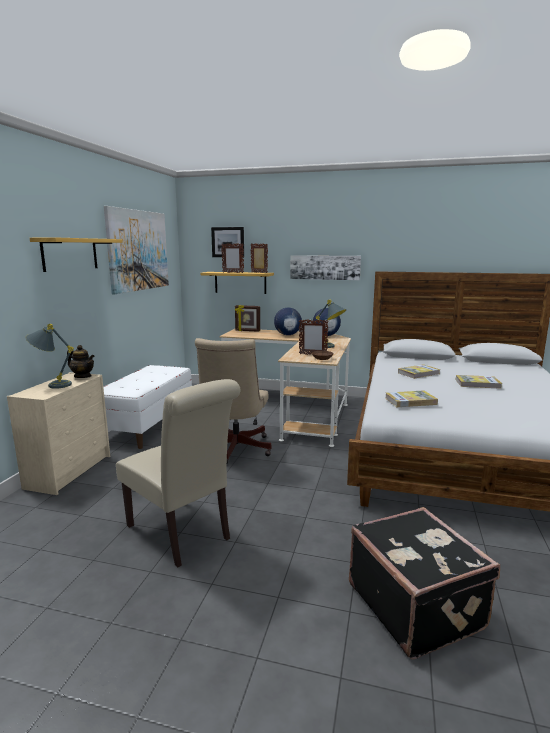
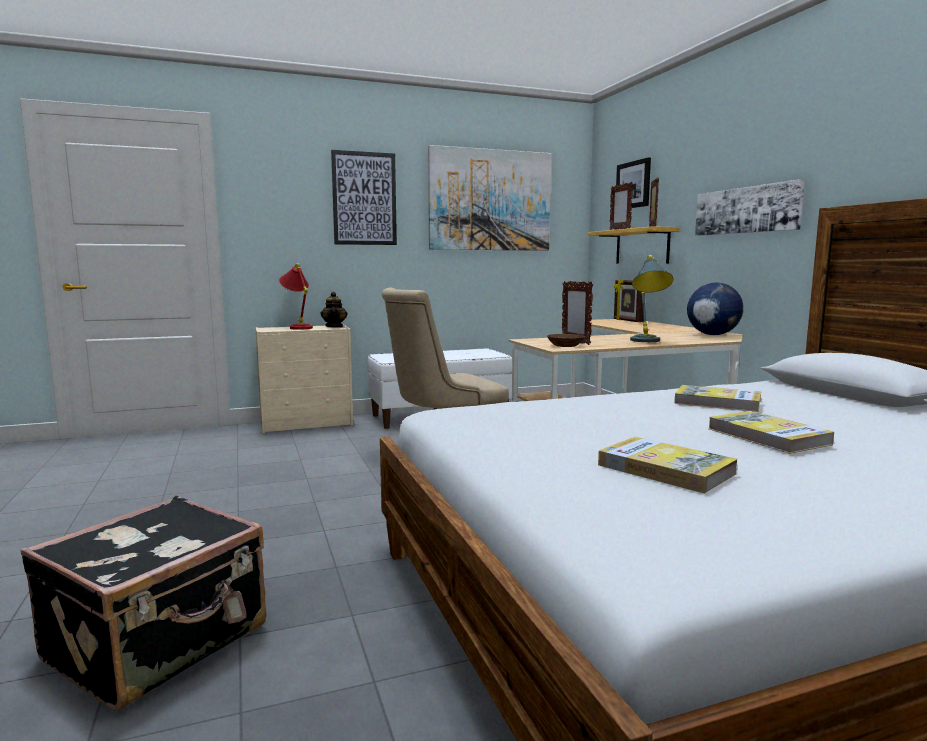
camera: 55 degrees right, 5 degrees down
grey table lamp [25,324,74,389] -> red table lamp [279,263,313,330]
shelf [30,237,123,272] -> picture [331,150,397,245]
beige chair [116,379,240,568] -> none
globe [274,307,302,335] -> none
book [385,390,438,407] -> book moved to [598,437,738,493]

